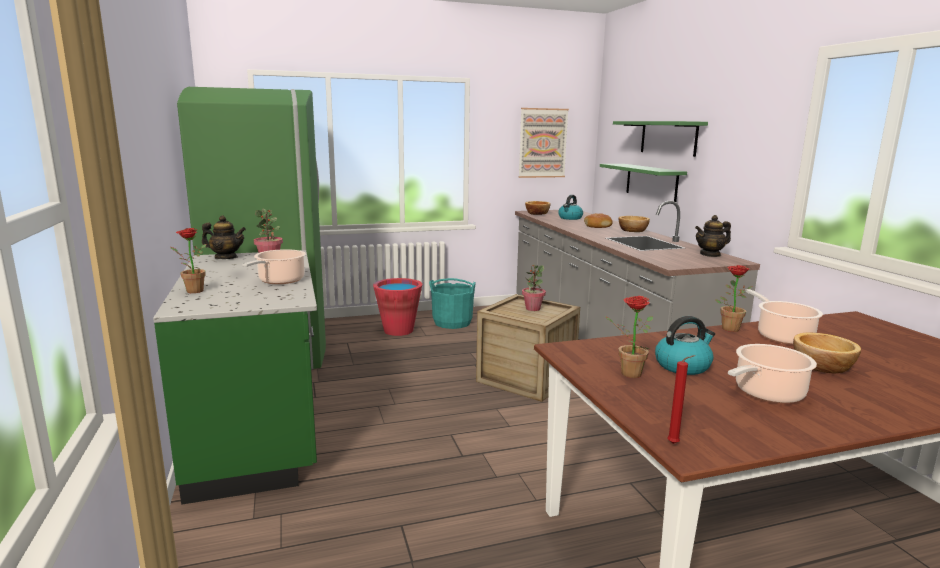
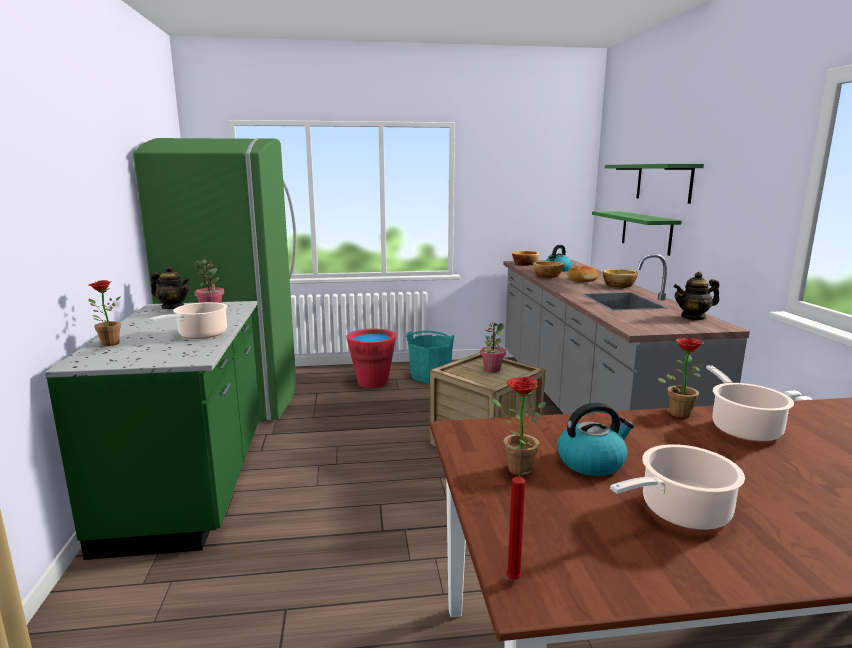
camera: 10 degrees right, 0 degrees up
picture [518,108,569,178] -> none
bowl [793,333,861,374] -> bowl moved to [533,261,564,278]

